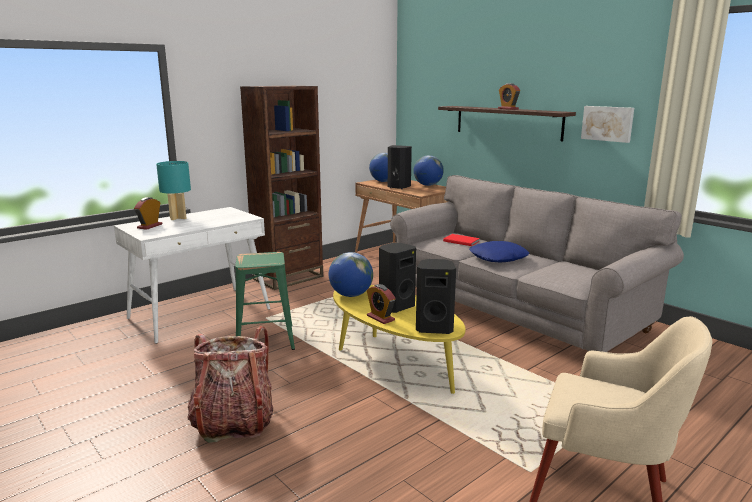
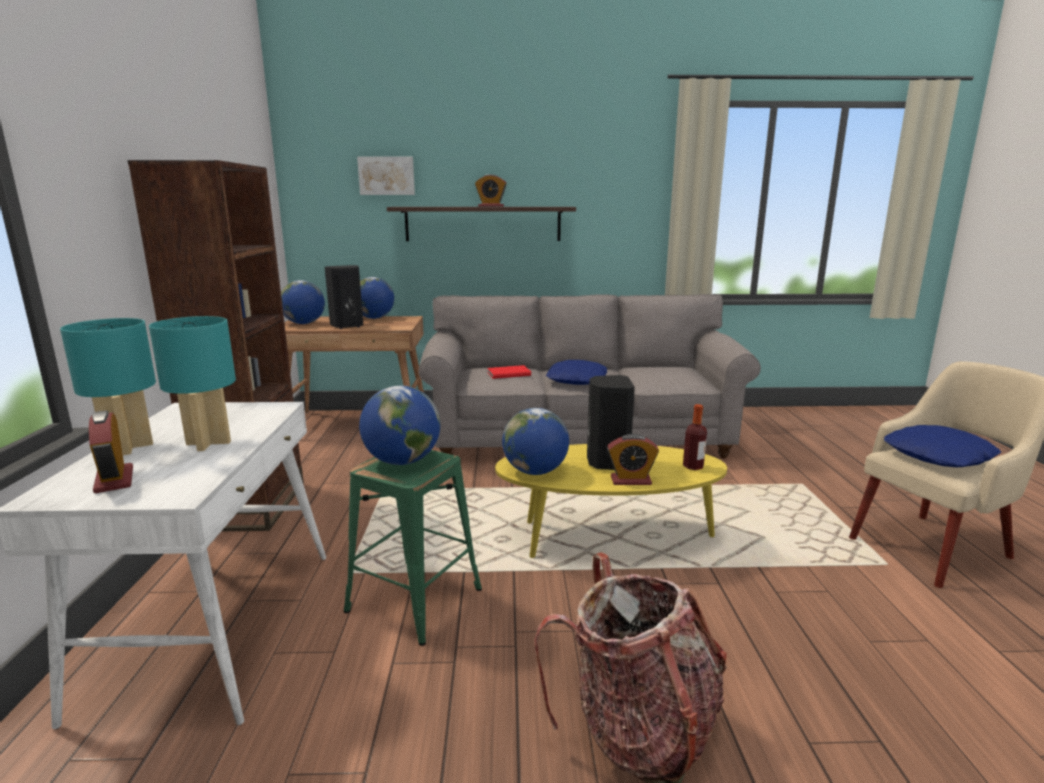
camera: 50 degrees left, 0 degrees up
black speaker [416,259,456,334] -> bottle [683,404,707,470]
picture [581,106,634,143] -> picture moved to [357,157,415,195]
none -> turquoise table lamp [149,316,236,451]
none -> globe [359,386,440,465]
none -> blue pillow [884,425,1001,467]

